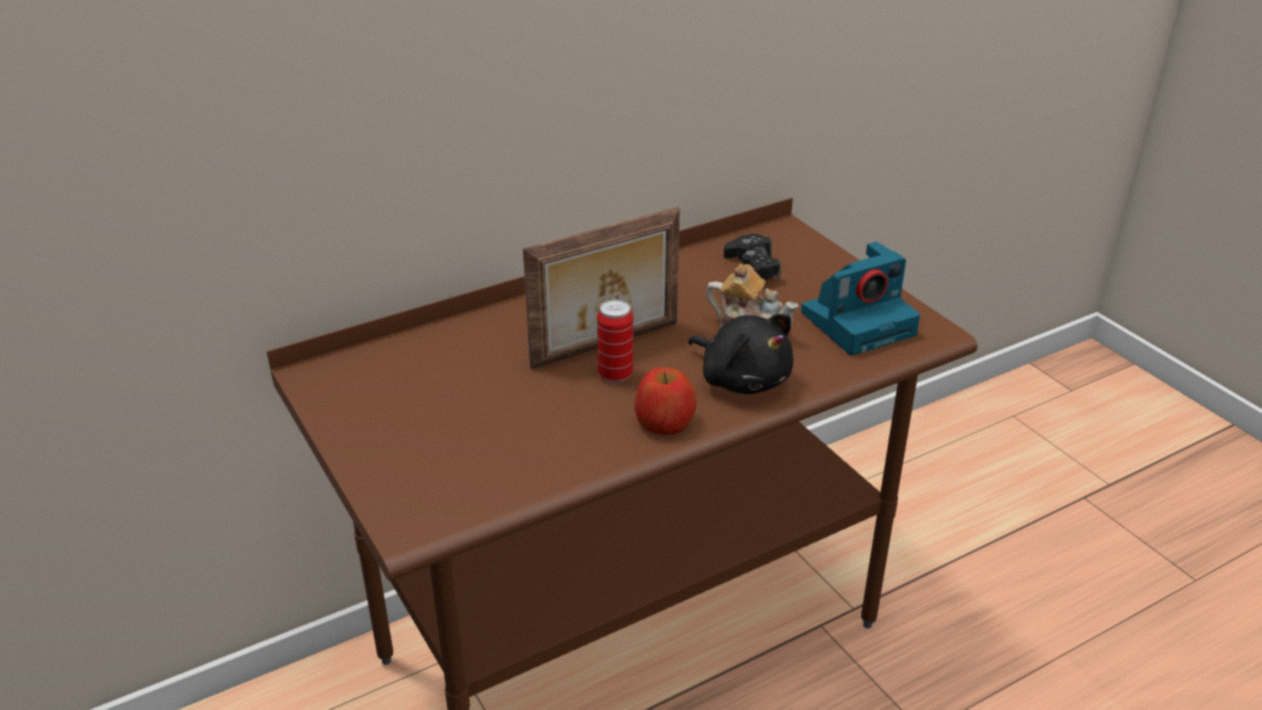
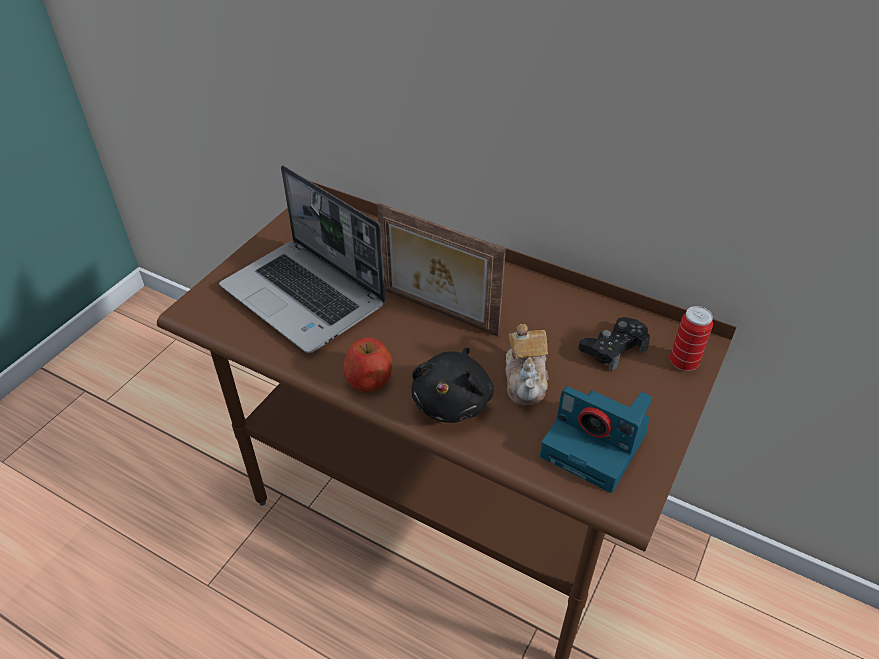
camera: 60 degrees right, 10 degrees up
can [597,299,633,383] -> can moved to [670,306,713,371]
none -> laptop [219,165,386,353]

